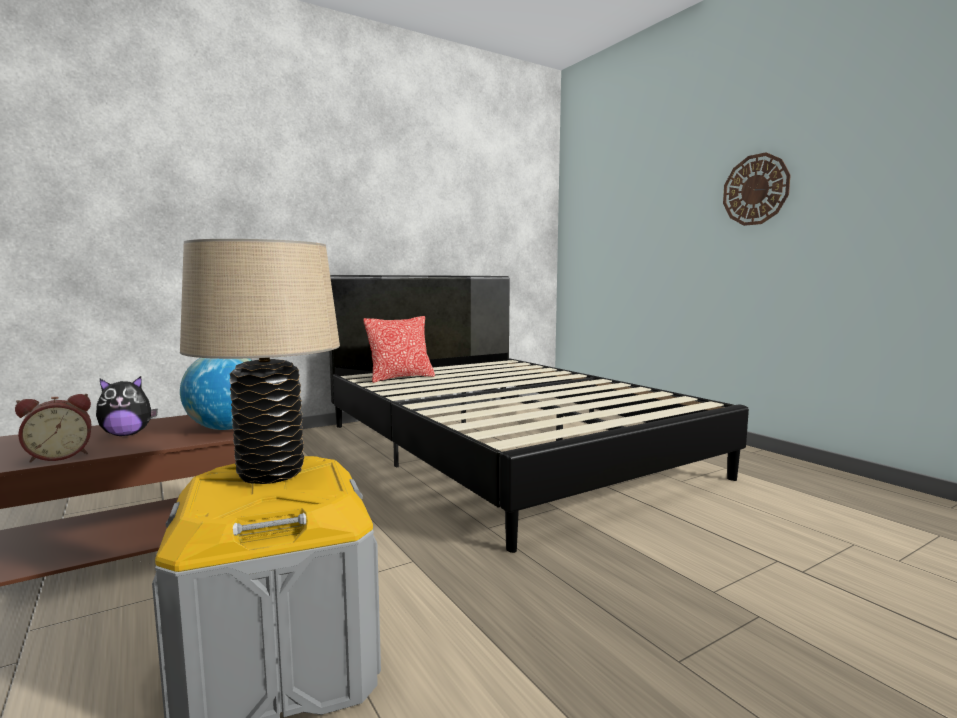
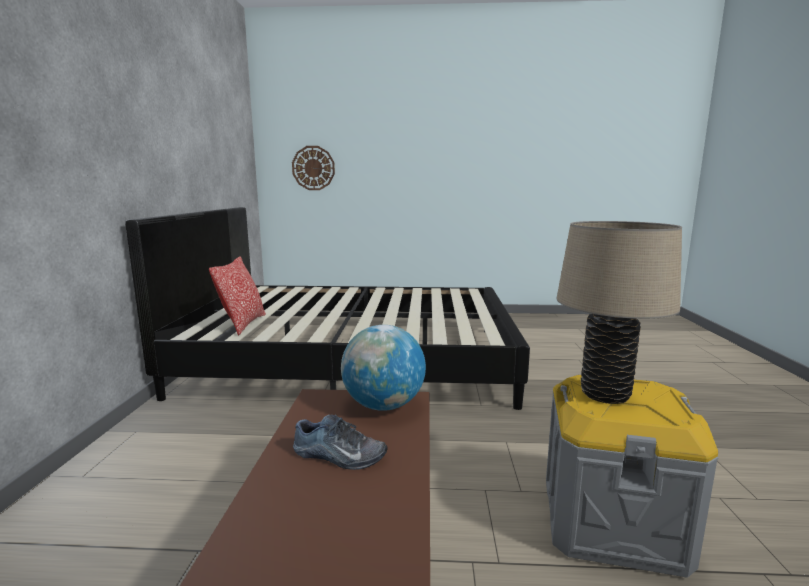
camera: 55 degrees left, 5 degrees up
alarm clock [15,394,92,462] -> none
plush toy [96,376,158,436] -> shoe [293,414,388,470]
wall clock [723,152,791,226] -> wall clock moved to [292,146,335,190]

